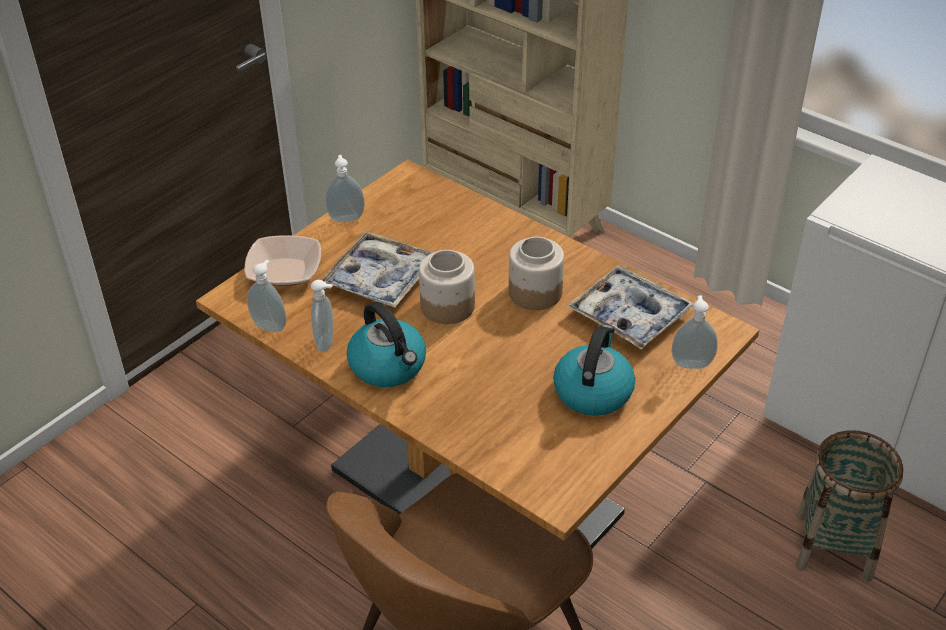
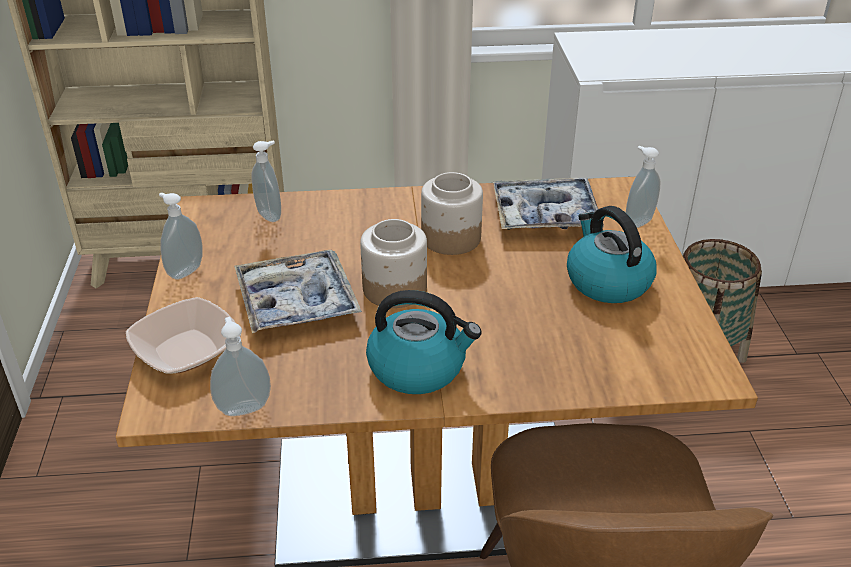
camera: 45 degrees left, 5 degrees down
soap dispenser [311,280,334,352] -> soap dispenser moved to [251,141,281,222]

